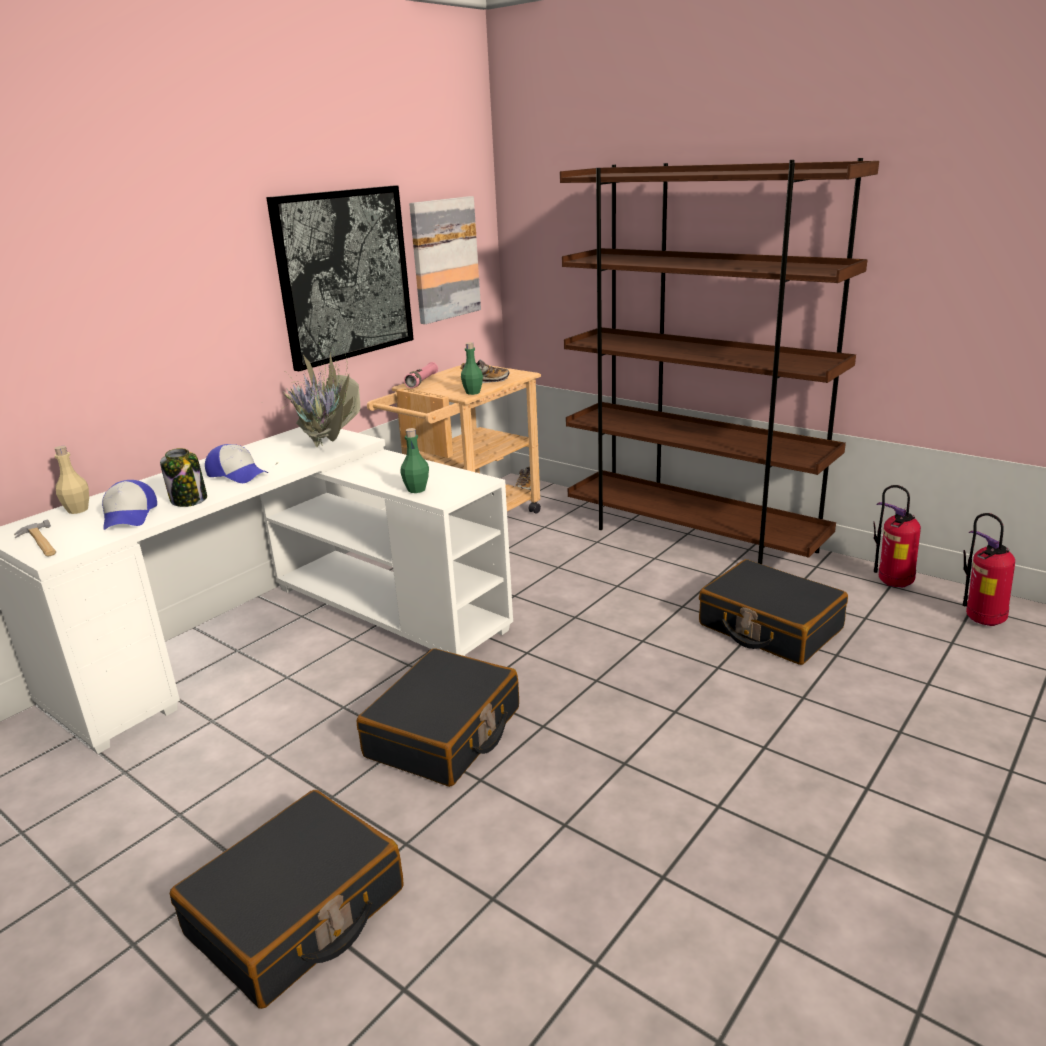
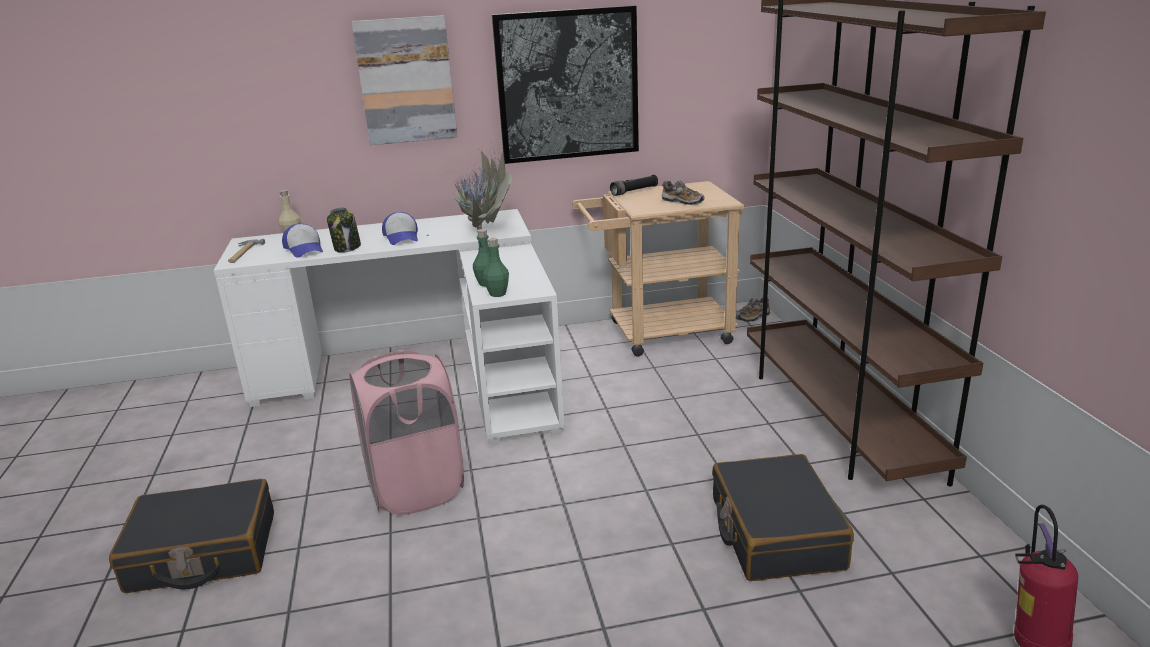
camera: 40 degrees right, 0 degrees up
cap [102,480,157,530] -> cap turned 60 degrees counterclockwise [282,224,323,258]
black suitcase [357,648,519,787] -> pink laundry basket [349,350,464,515]
pink flashlight [404,362,438,388] -> black flashlight [610,175,658,196]
picture [409,196,481,324] -> picture moved to [351,15,457,145]
green bottle [461,342,483,395] -> green bottle moved to [483,238,509,297]
fire extinguisher [873,485,921,587] -> none

